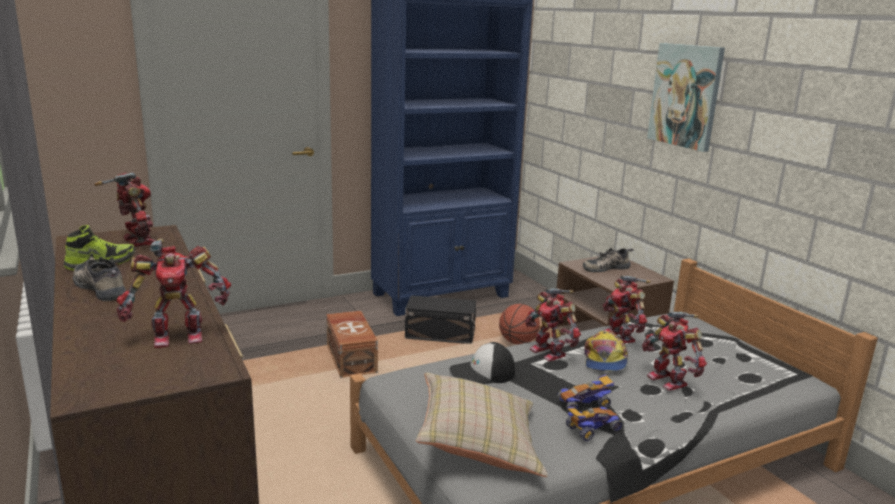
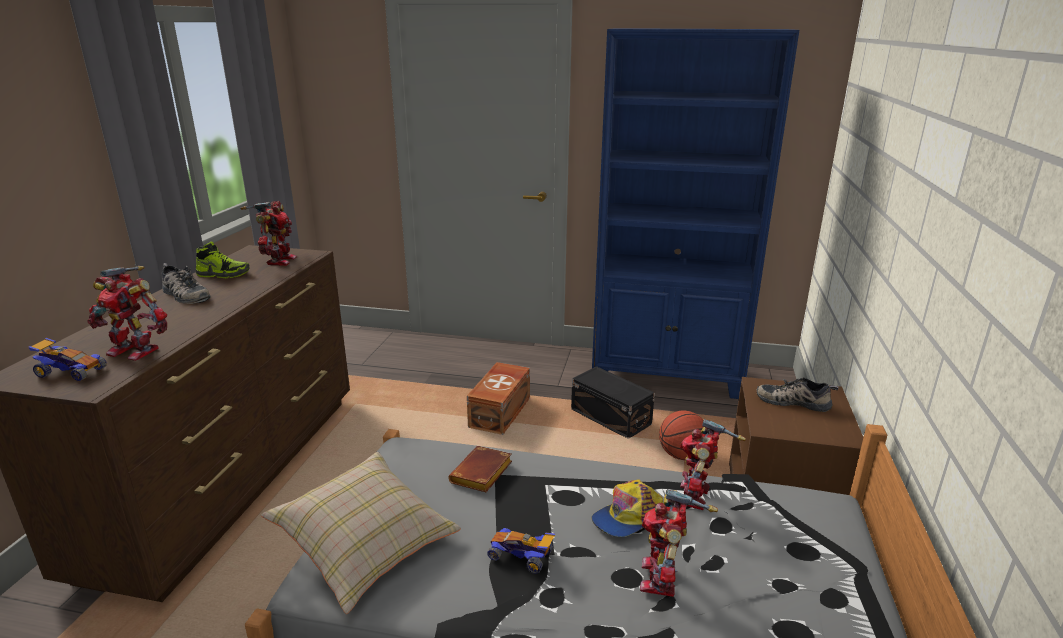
camera: 40 degrees right, 5 degrees up
shoe [73,257,126,301] -> shoe turned 135 degrees clockwise [162,263,211,304]
cap [449,342,515,384] -> brown book [448,446,512,492]
toy robot [525,288,581,361] -> none
toy car [566,407,622,441] -> toy car moved to [28,338,107,381]
picture [647,43,725,152] -> none

